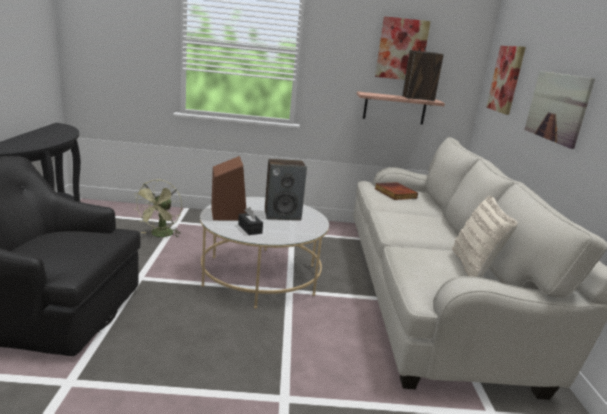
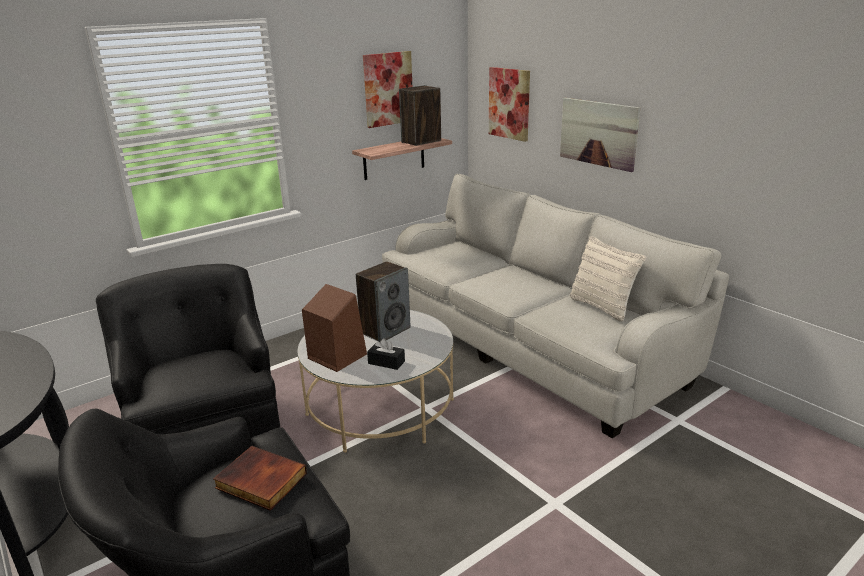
camera: 35 degrees left, 5 degrees up
green fan [133,179,182,237] -> black armchair [96,264,280,439]
book [375,182,418,200] -> book moved to [213,446,307,511]

